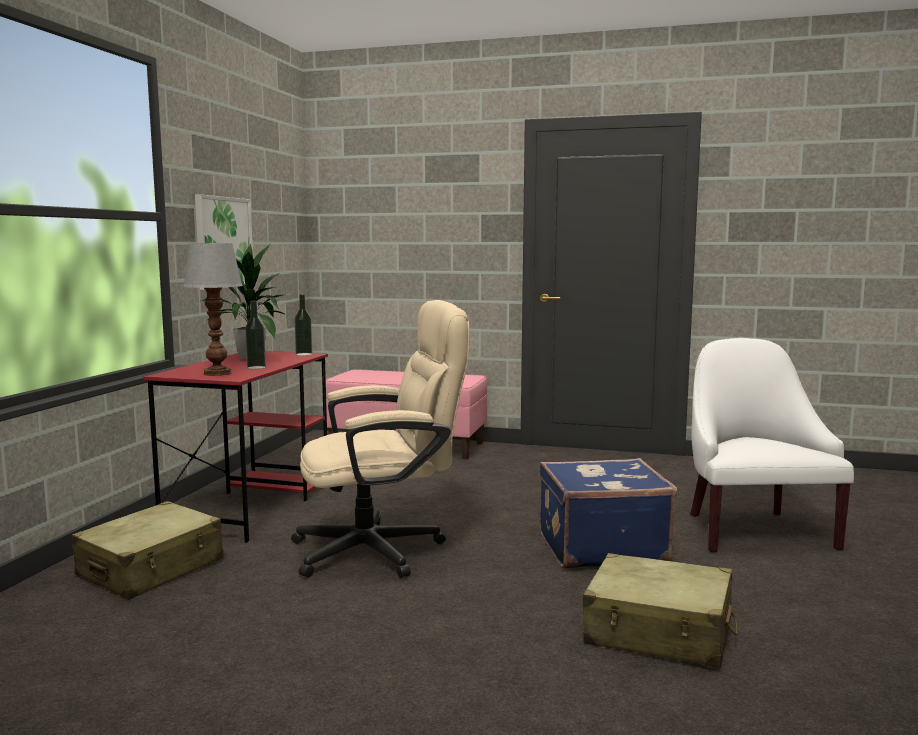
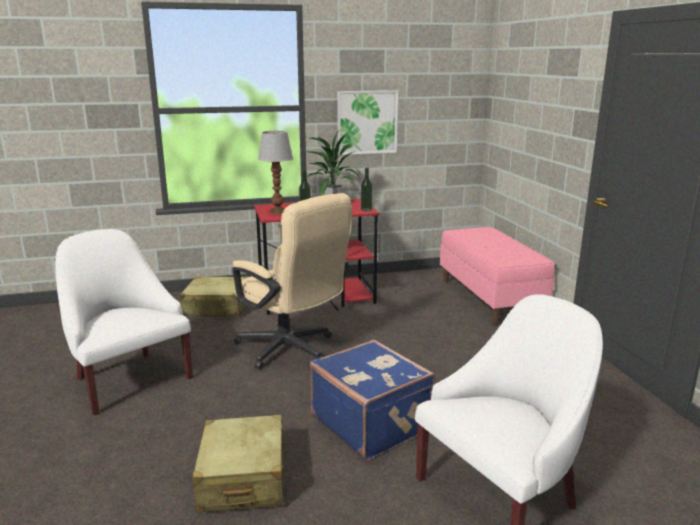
camera: 60 degrees right, 10 degrees up
none -> white armchair [55,229,193,415]

